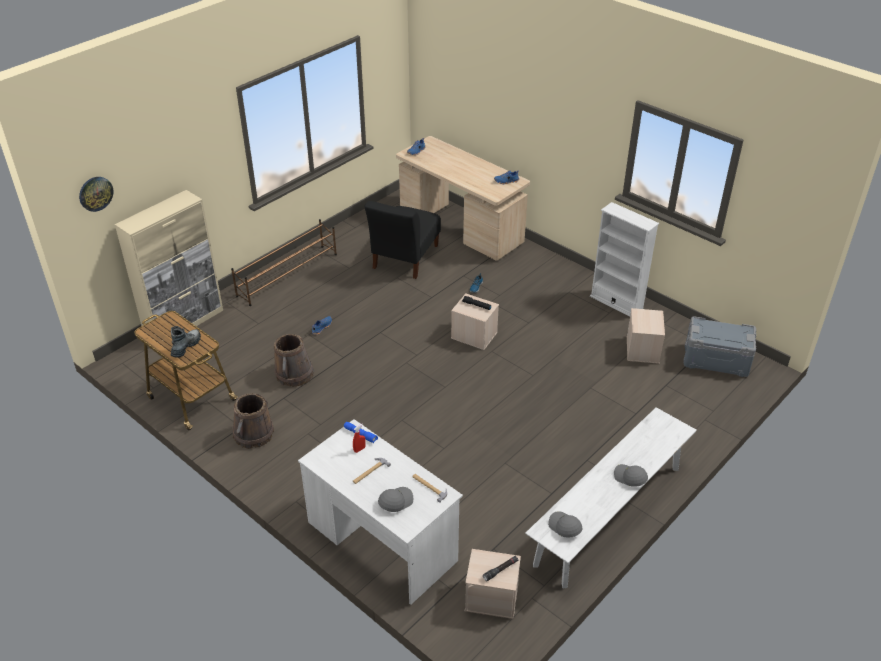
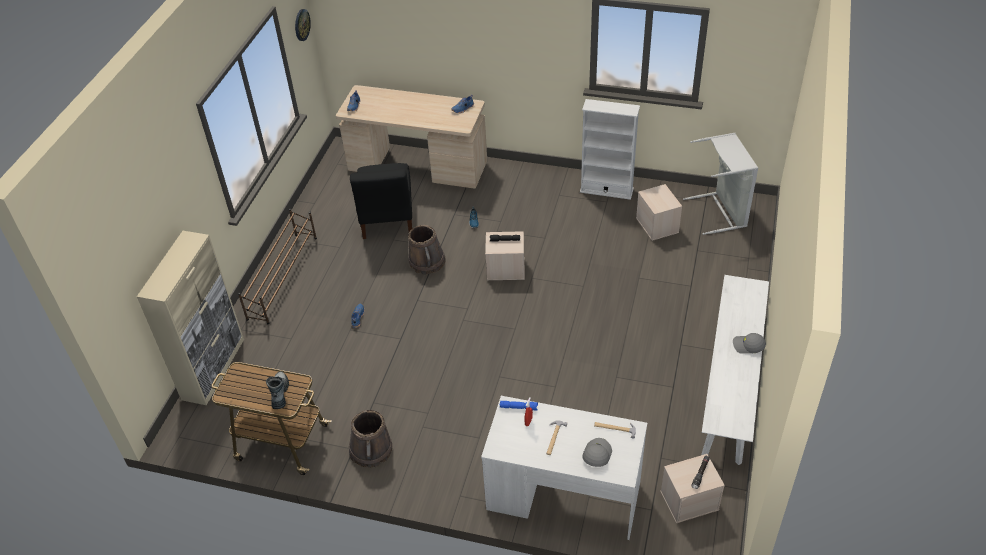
camera: 25 degrees left, 5 degrees up
wall clock [79,177,113,212] -> wall clock moved to [295,9,311,41]
brown bucket [274,334,314,387] -> brown bucket moved to [408,225,446,275]
grey cap [548,511,583,538] -> none
grey storage box [683,316,756,377] -> grey laundry basket [683,133,758,235]

